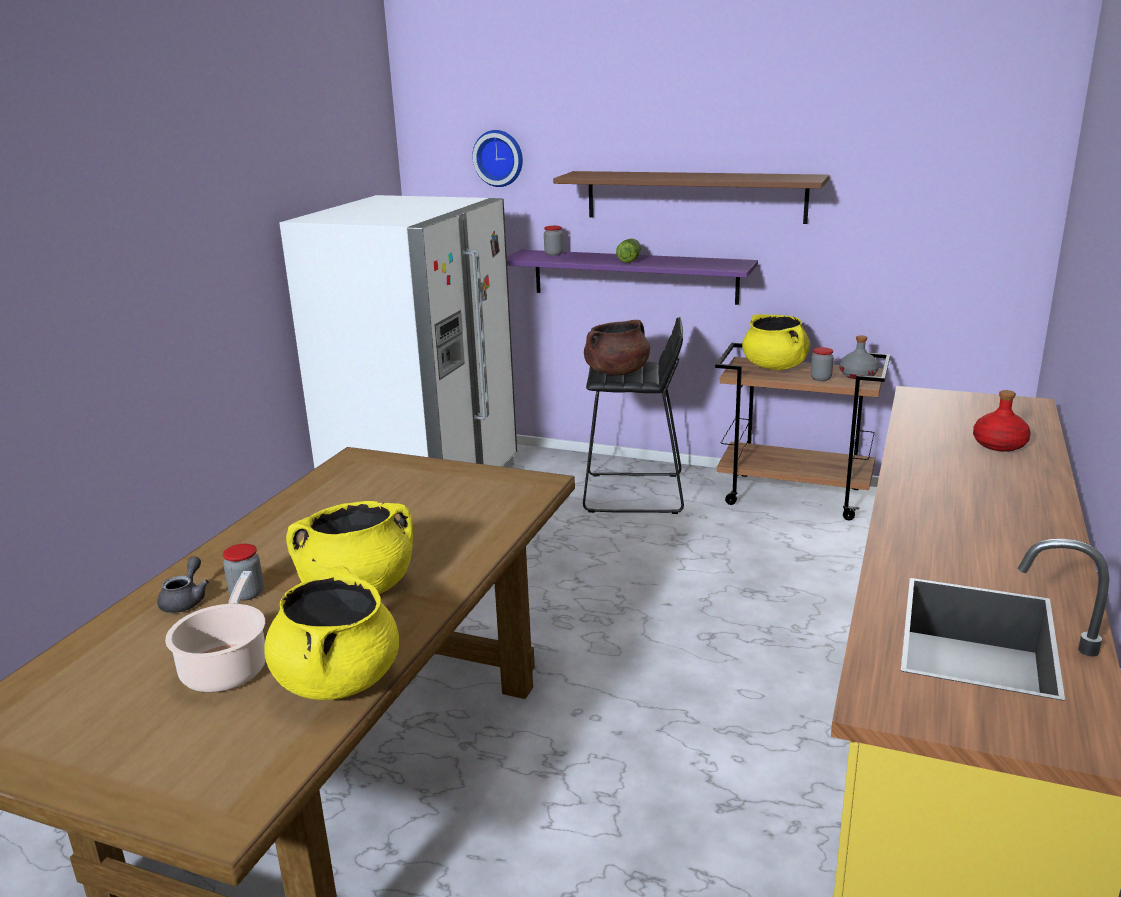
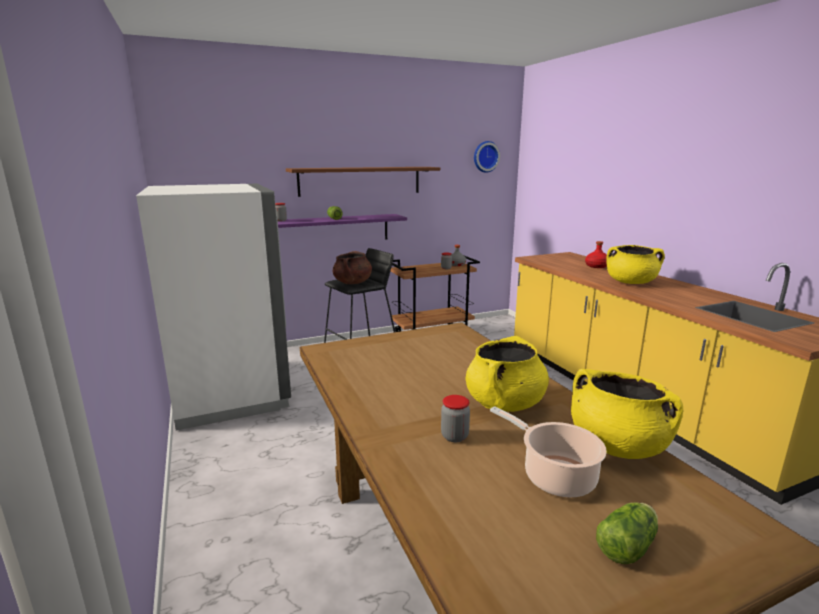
camera: 45 degrees left, 5 degrees down
grey teapot [157,556,209,613] -> none
wall clock [472,130,523,187] -> wall clock moved to [474,141,500,173]
yellow cooking pot [742,314,810,370] -> yellow cooking pot moved to [607,245,665,284]
none -> lettuce [596,503,658,564]

